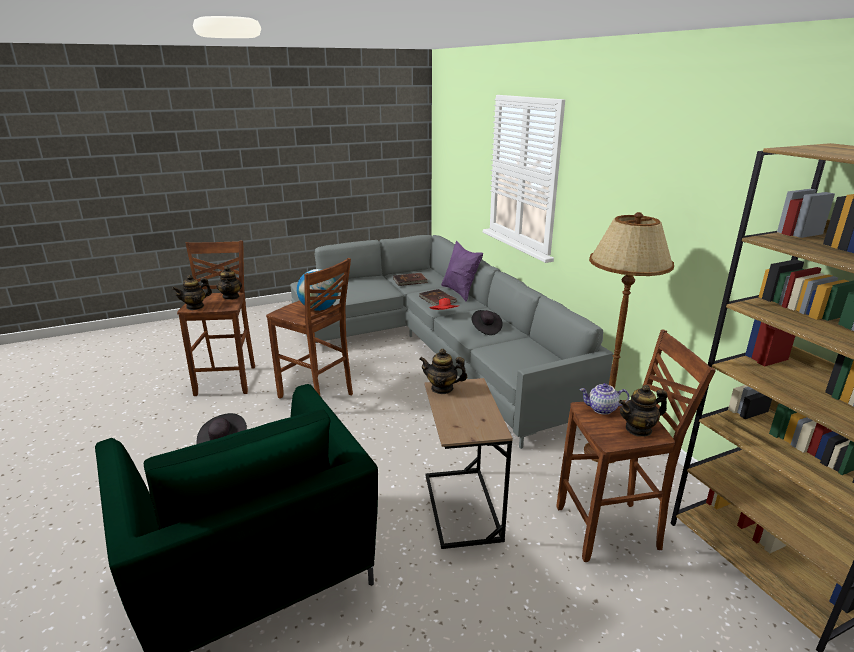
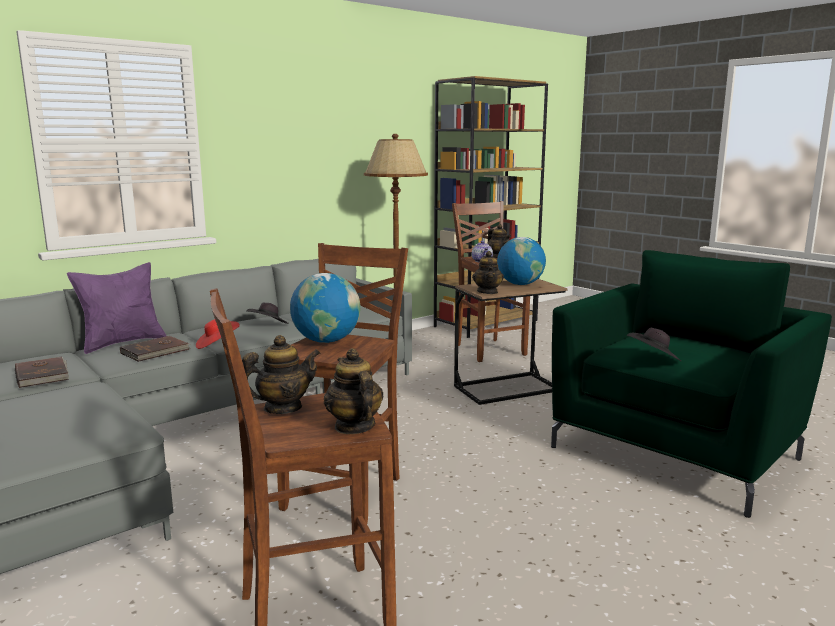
camera: 105 degrees left, 10 degrees down
teapot [172,275,212,310] -> teapot turned 150 degrees counterclockwise [324,348,383,434]
none -> globe [497,237,546,285]

